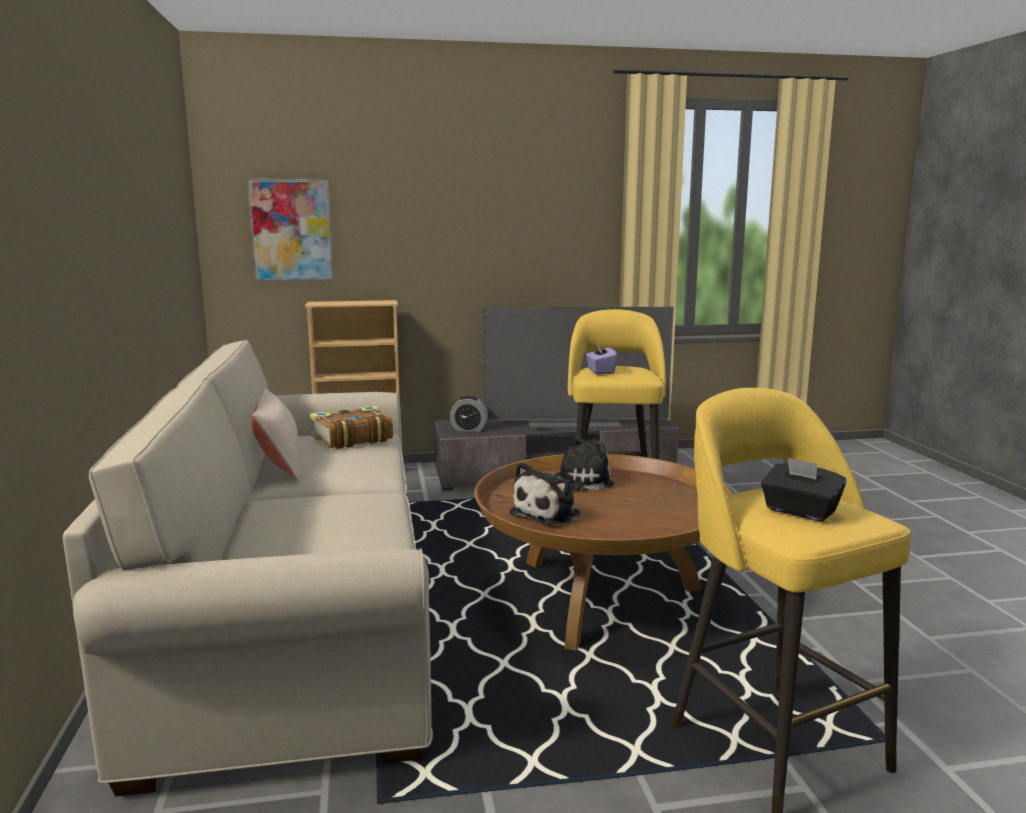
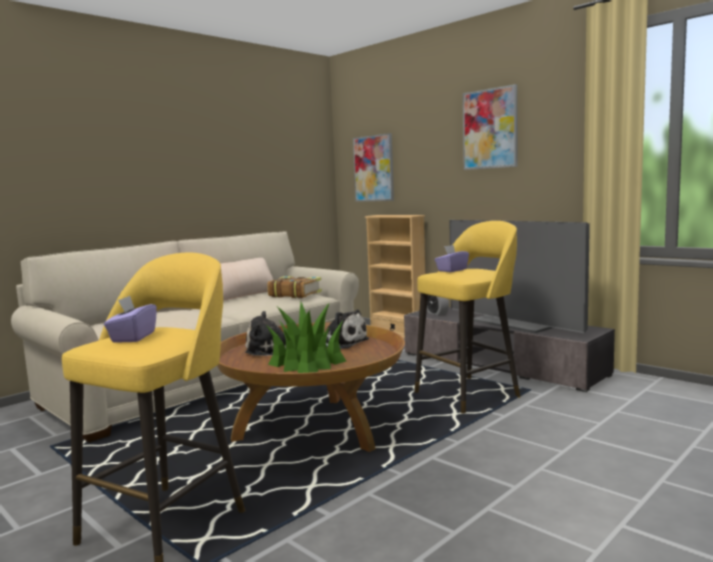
camera: 55 degrees right, 5 degrees down
black tissue box [761,457,846,521] -> purple tissue box [104,295,157,343]
none -> potted plant [266,302,346,373]
none -> picture [463,84,517,170]

